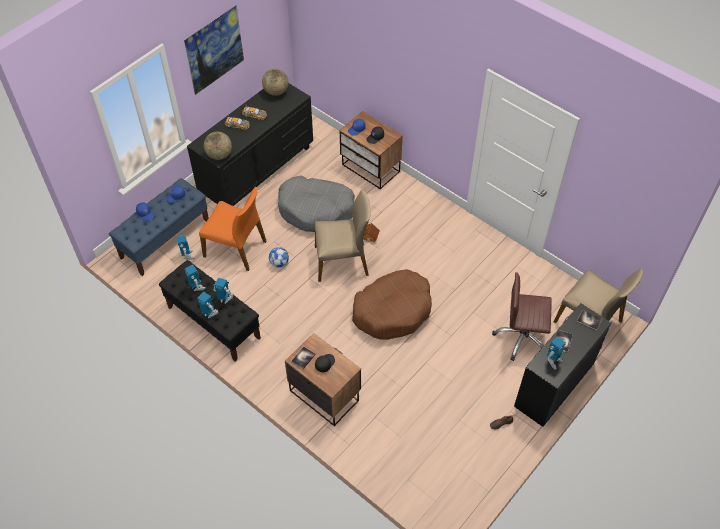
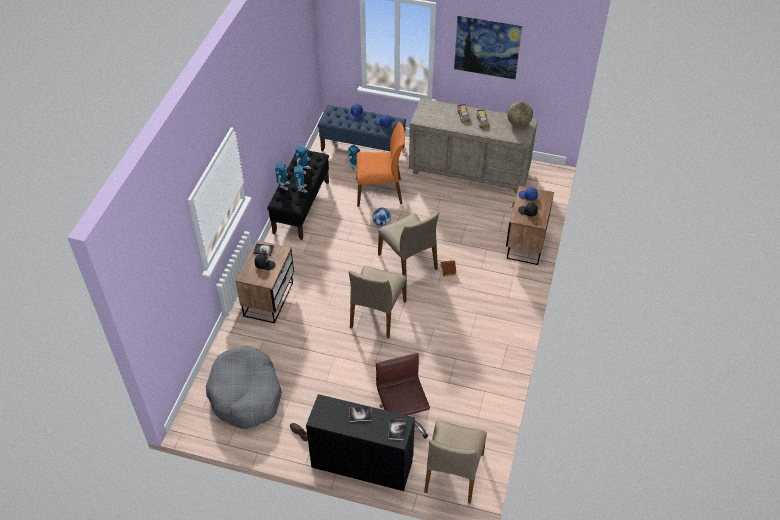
camera: 65 degrees right, 5 degrees down
black dresser [187,83,313,206] -> beige dresser [409,98,538,193]
orange chair [199,187,266,271] -> orange chair turned 90 degrees counterclockwise [357,122,405,207]
globe [204,132,232,160] -> none
grey dog bed [278,176,355,232] -> grey dog bed moved to [206,346,282,429]
brown dog bed [352,269,432,340] -> beige chair [349,266,407,338]
toy robot [547,336,566,370] -> none

